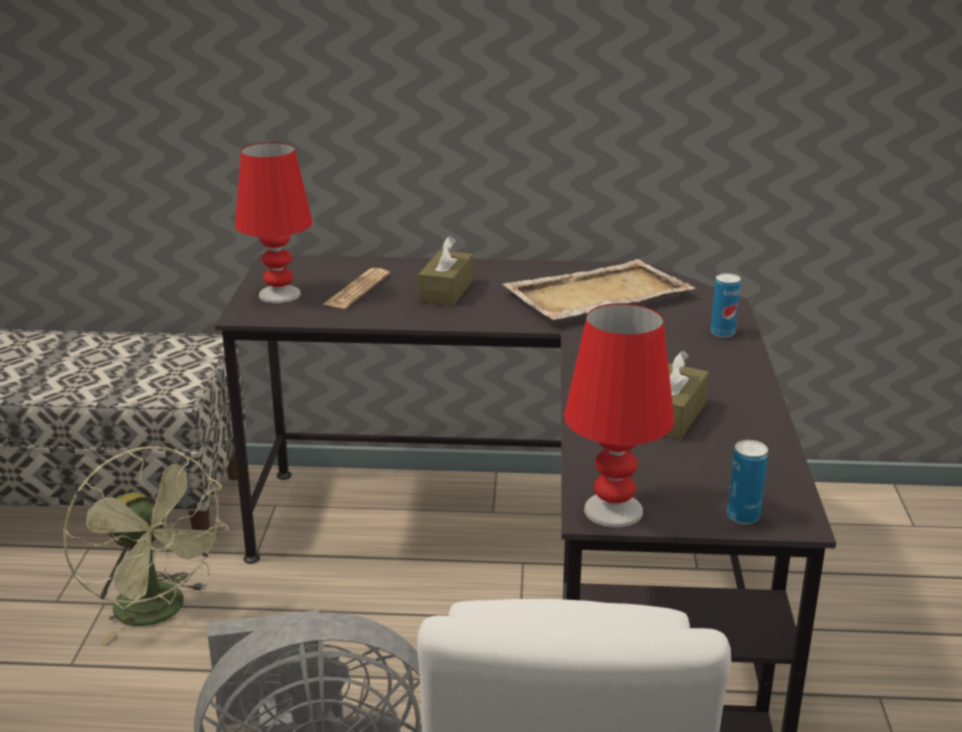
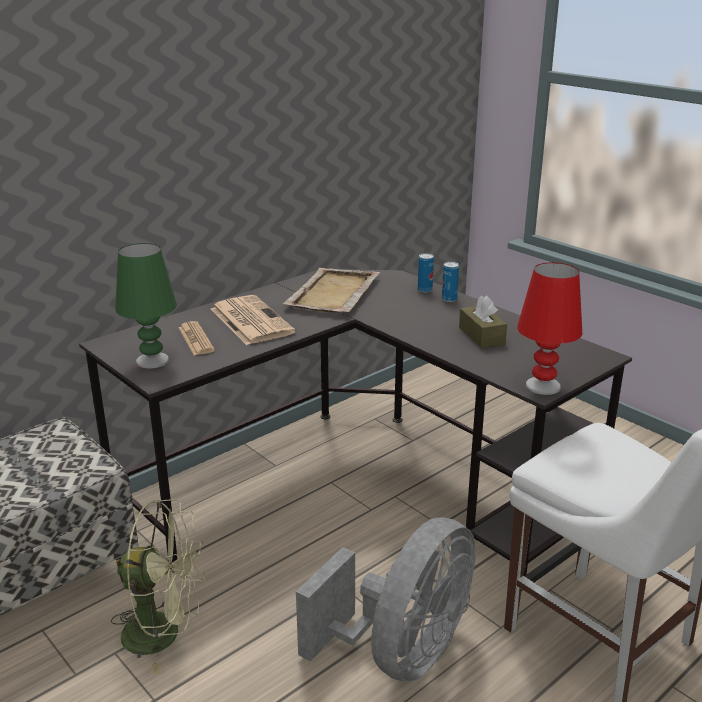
camera: 45 degrees left, 0 degrees up
red table lamp [235,142,313,303] -> green table lamp [115,243,177,369]
brown tissue box [418,236,473,306] -> newspaper [211,295,296,345]
can [727,440,768,524] -> can moved to [442,262,459,302]

